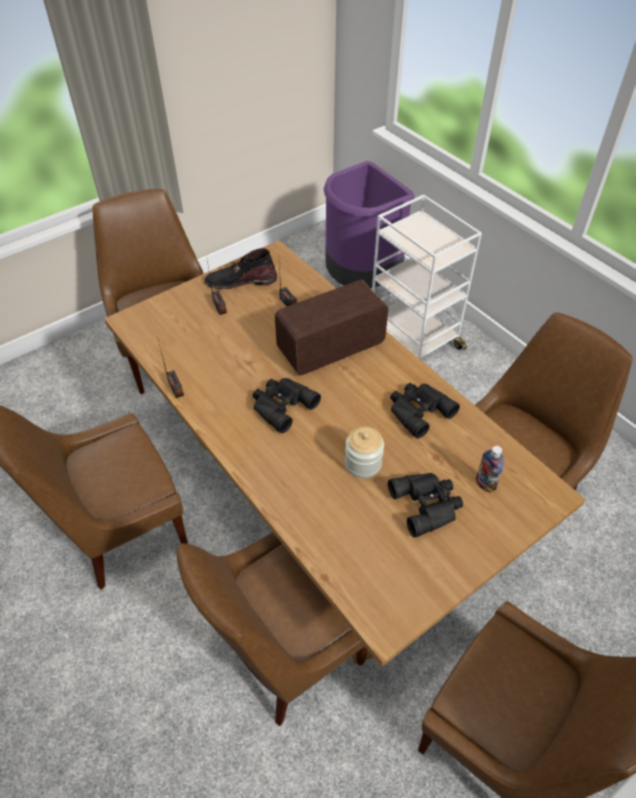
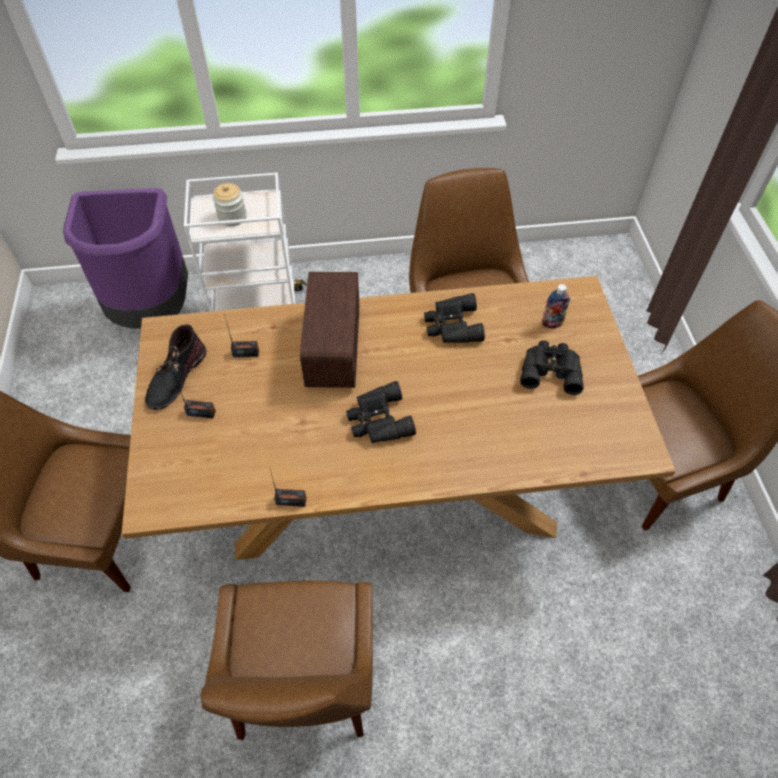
camera: 60 degrees left, 5 degrees up
brown chair [176,532,368,726] -> none
jar [345,426,384,478] -> jar moved to [213,183,247,226]

